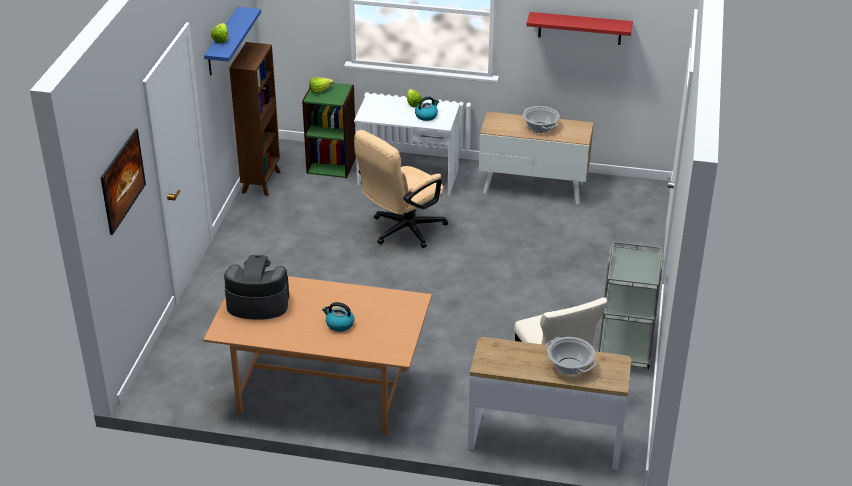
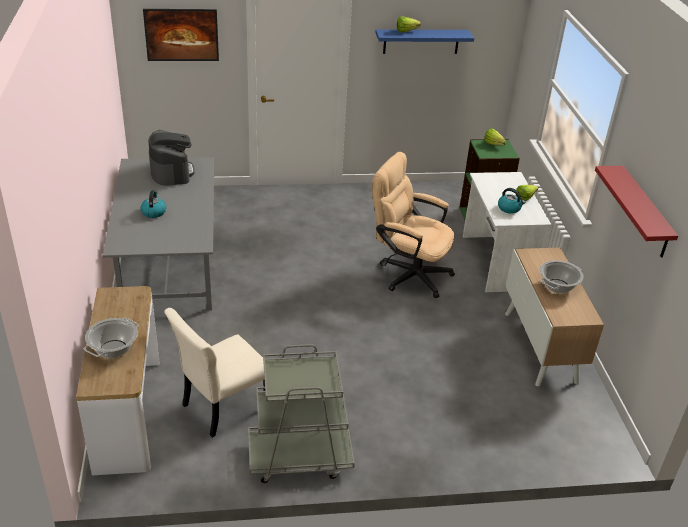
camera: 70 degrees right, 0 degrees up
brown dining table [203,276,432,435] -> grey dining table [103,157,214,311]
brown bookcase [229,42,281,196] -> none

